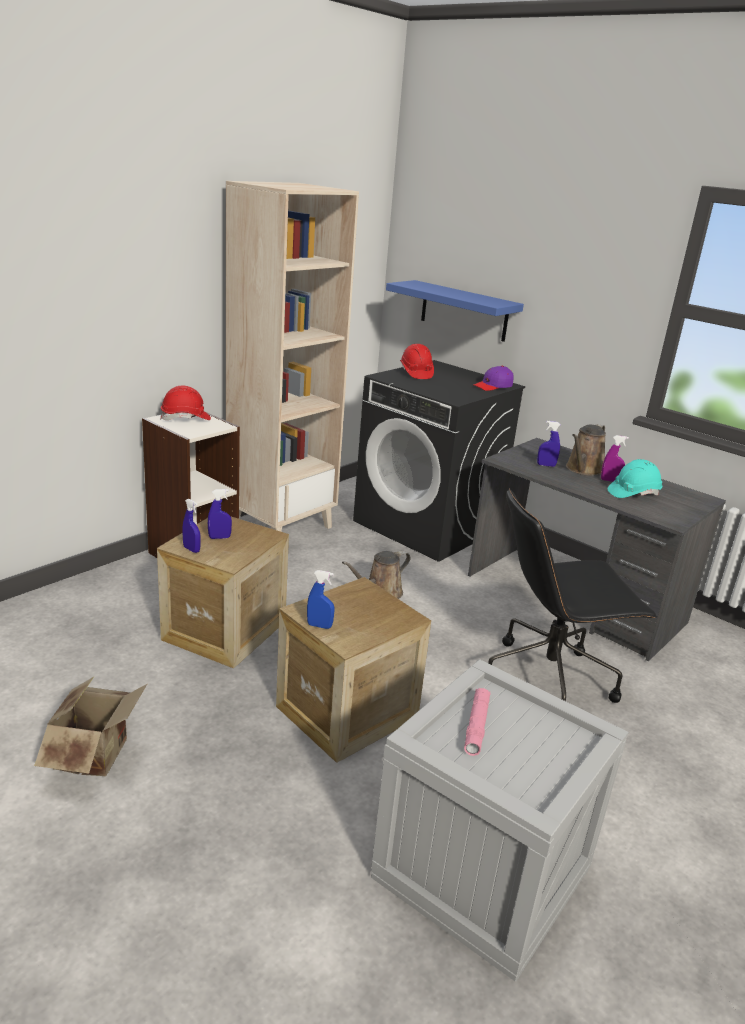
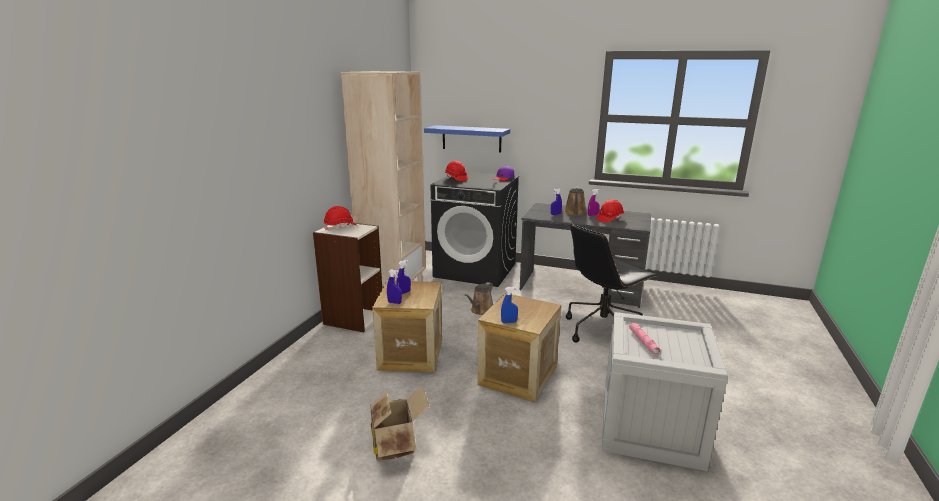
camera: 20 degrees left, 5 degrees down
turquoise hard hat [608,459,662,498] -> red hard hat [596,199,624,222]

